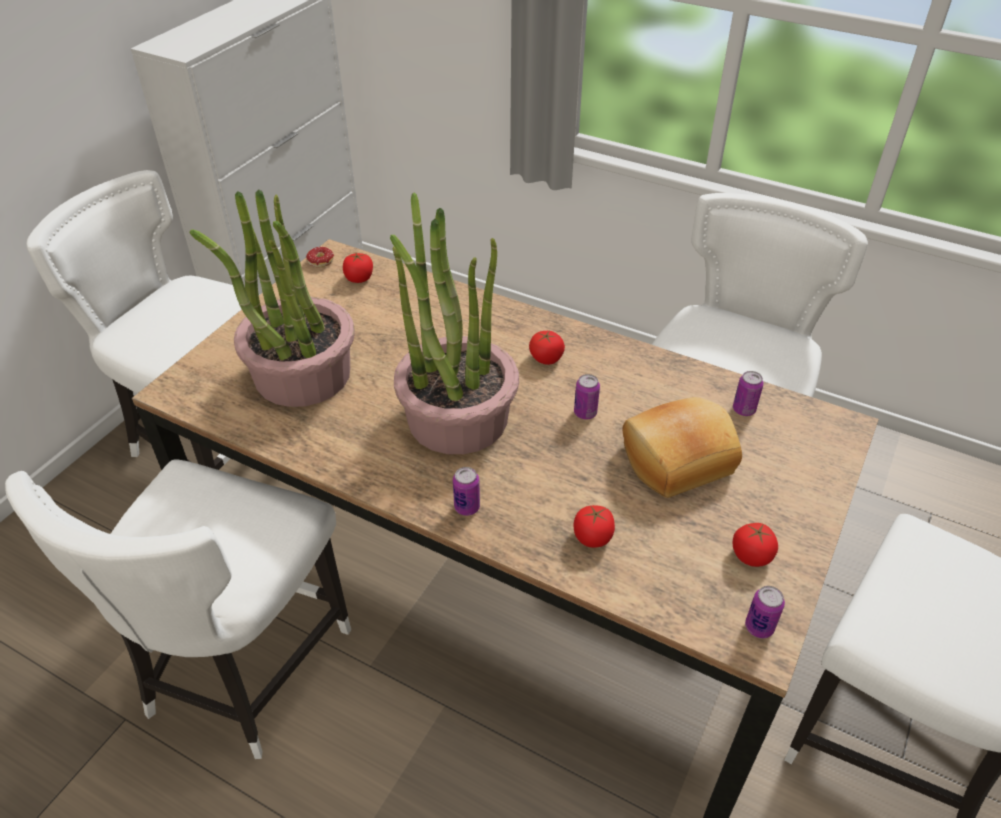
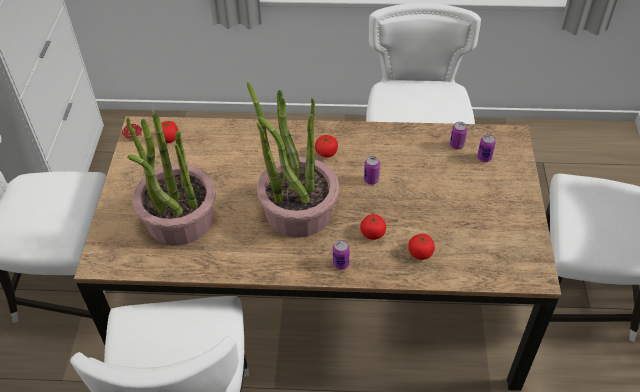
camera: 25 degrees left, 5 degrees up
bread [622,397,742,498] -> none
tomato [733,523,778,567] -> tomato moved to [360,214,386,240]
can [745,586,785,638] -> can moved to [477,134,496,162]

